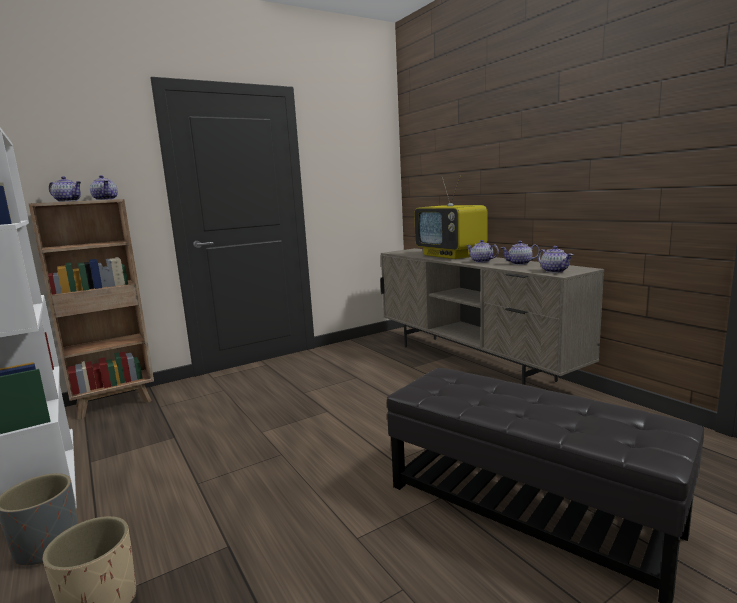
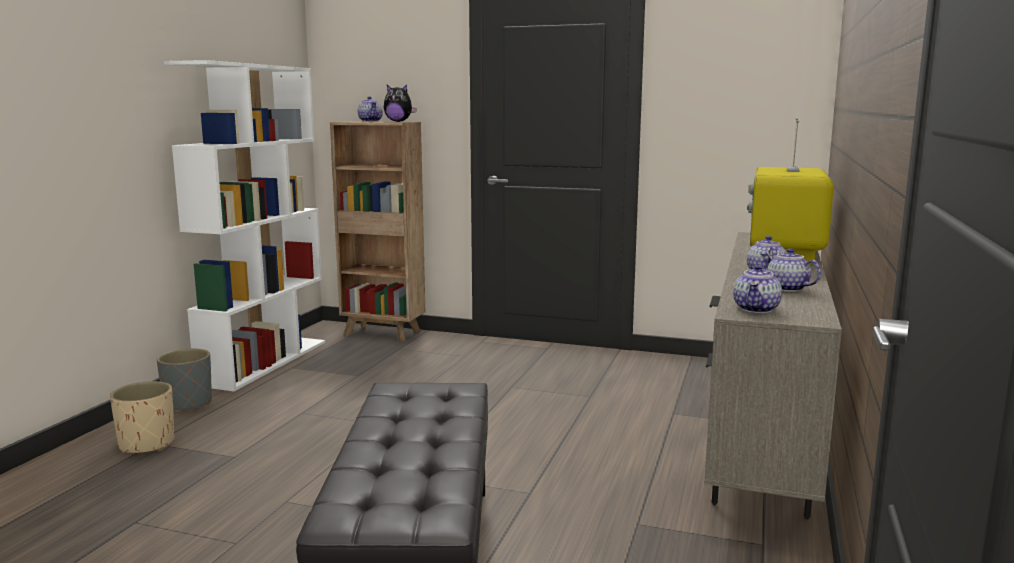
camera: 50 degrees right, 0 degrees up
teapot [90,175,118,200] -> plush toy [384,84,417,122]

